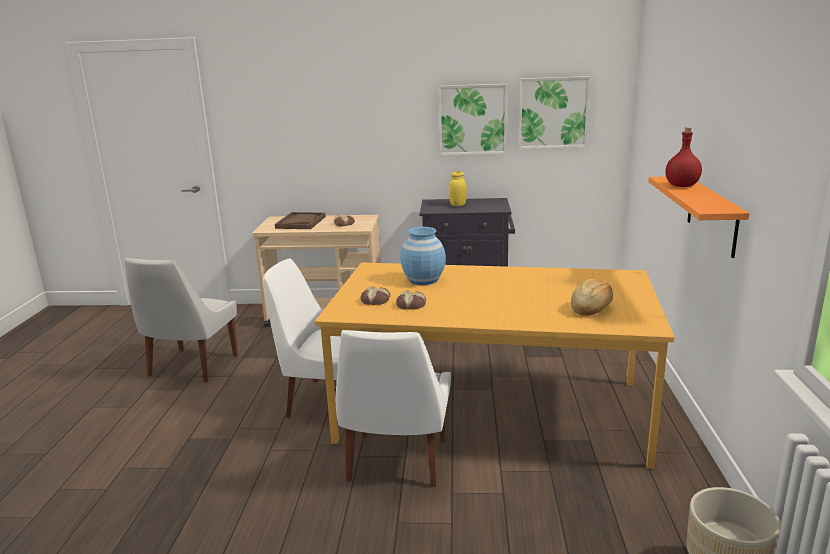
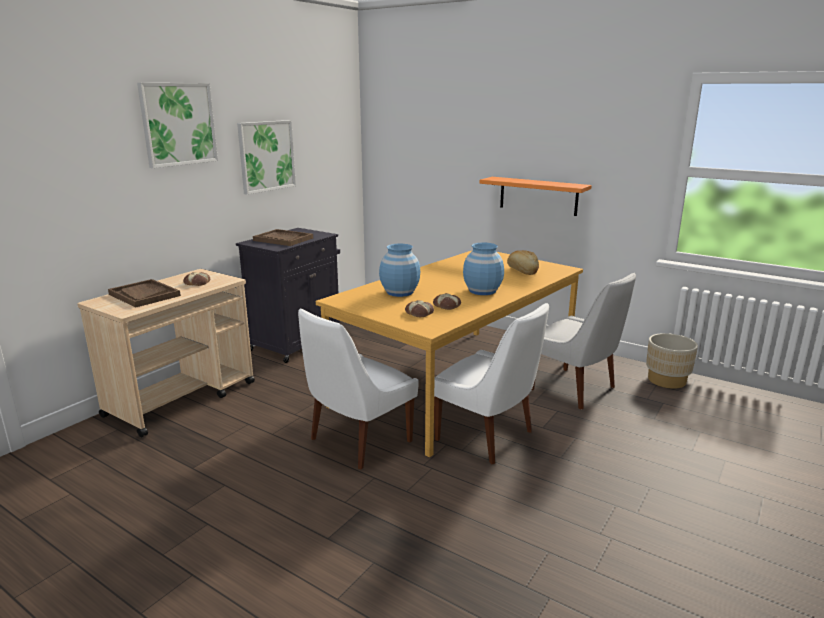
camera: 60 degrees left, 0 degrees up
white chair [125,258,238,383] -> white chair moved to [532,273,636,410]
yellow jar [449,171,467,206] -> brown tray [253,229,313,246]
picture [518,76,591,149] -> picture moved to [137,83,218,168]
red bottle [665,127,702,187] -> none
none -> blue vase [463,243,504,295]

